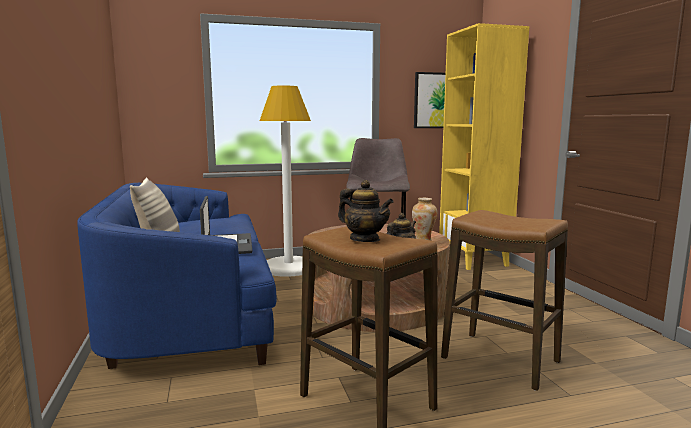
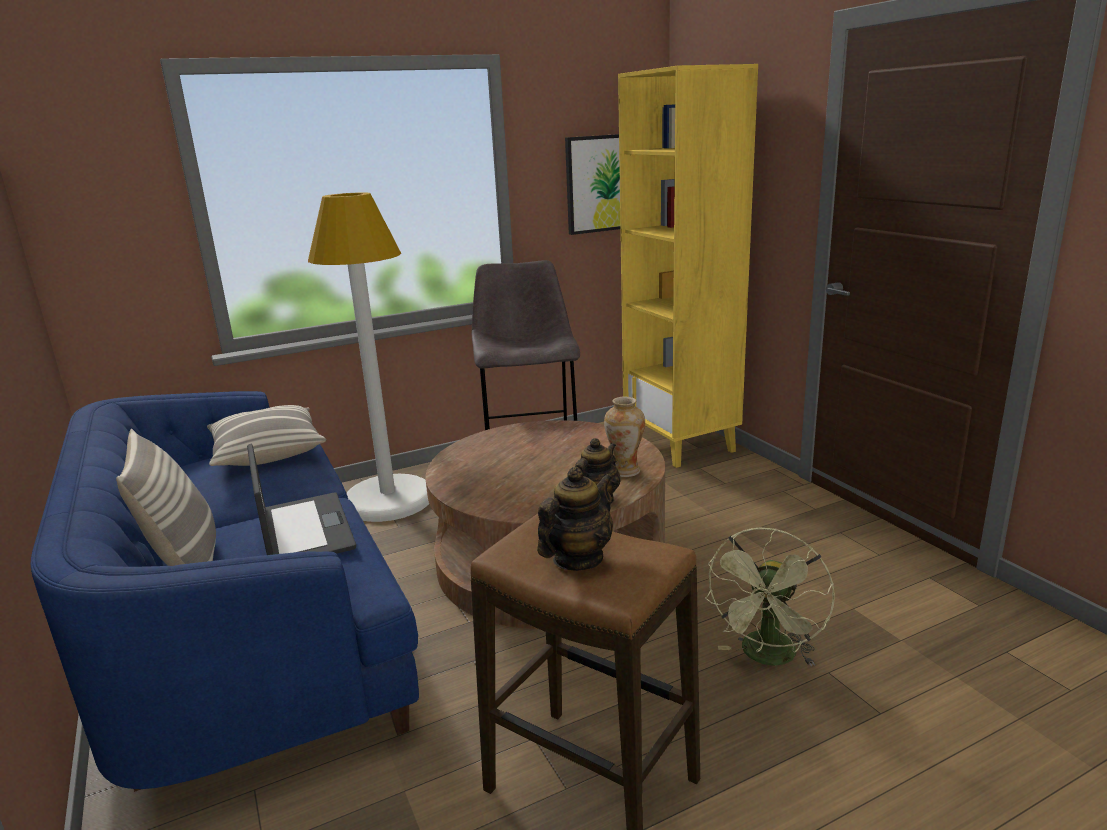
camera: 10 degrees left, 10 degrees up
teapot [338,180,394,242] -> teapot turned 75 degrees counterclockwise [537,467,613,571]
stool [441,210,568,391] -> green fan [705,528,835,666]
none -> pillow [207,405,326,466]

